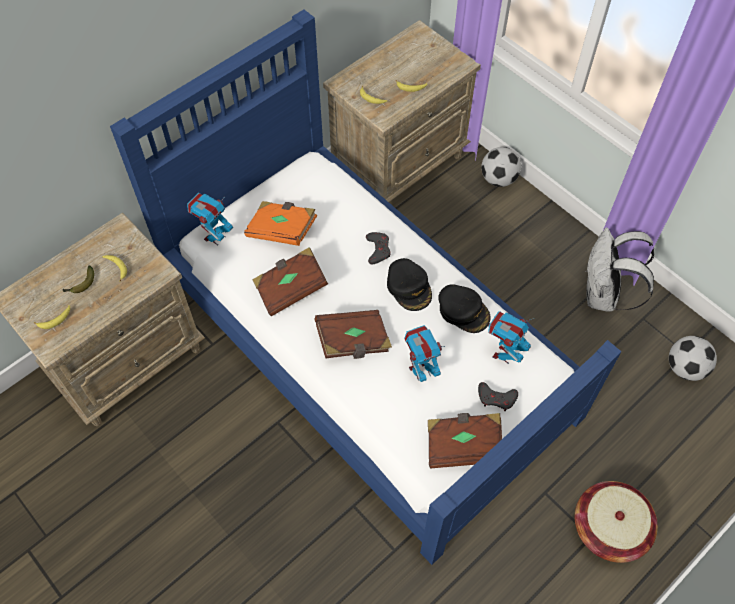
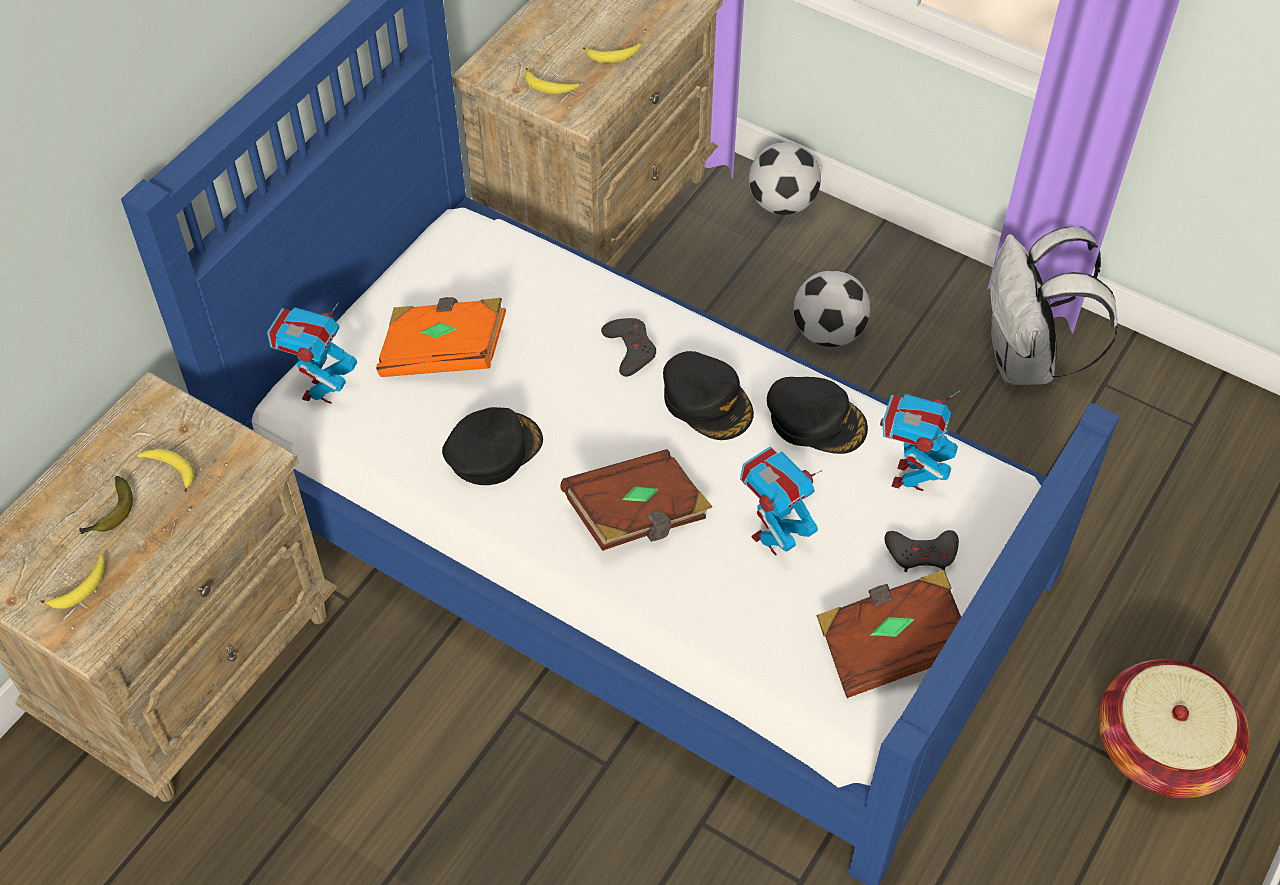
camera: 15 degrees left, 5 degrees down
brown book [252,247,328,316] -> black cap [442,407,543,485]
football [669,336,717,381] -> football moved to [793,270,870,347]

